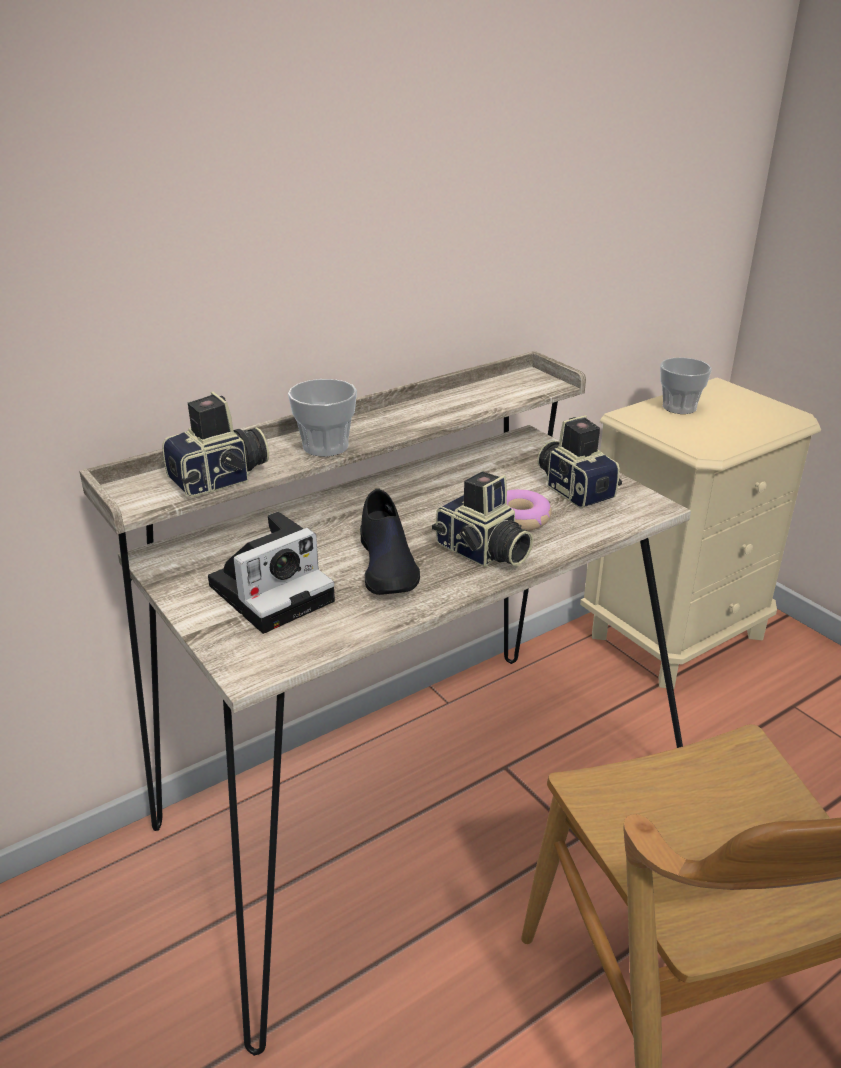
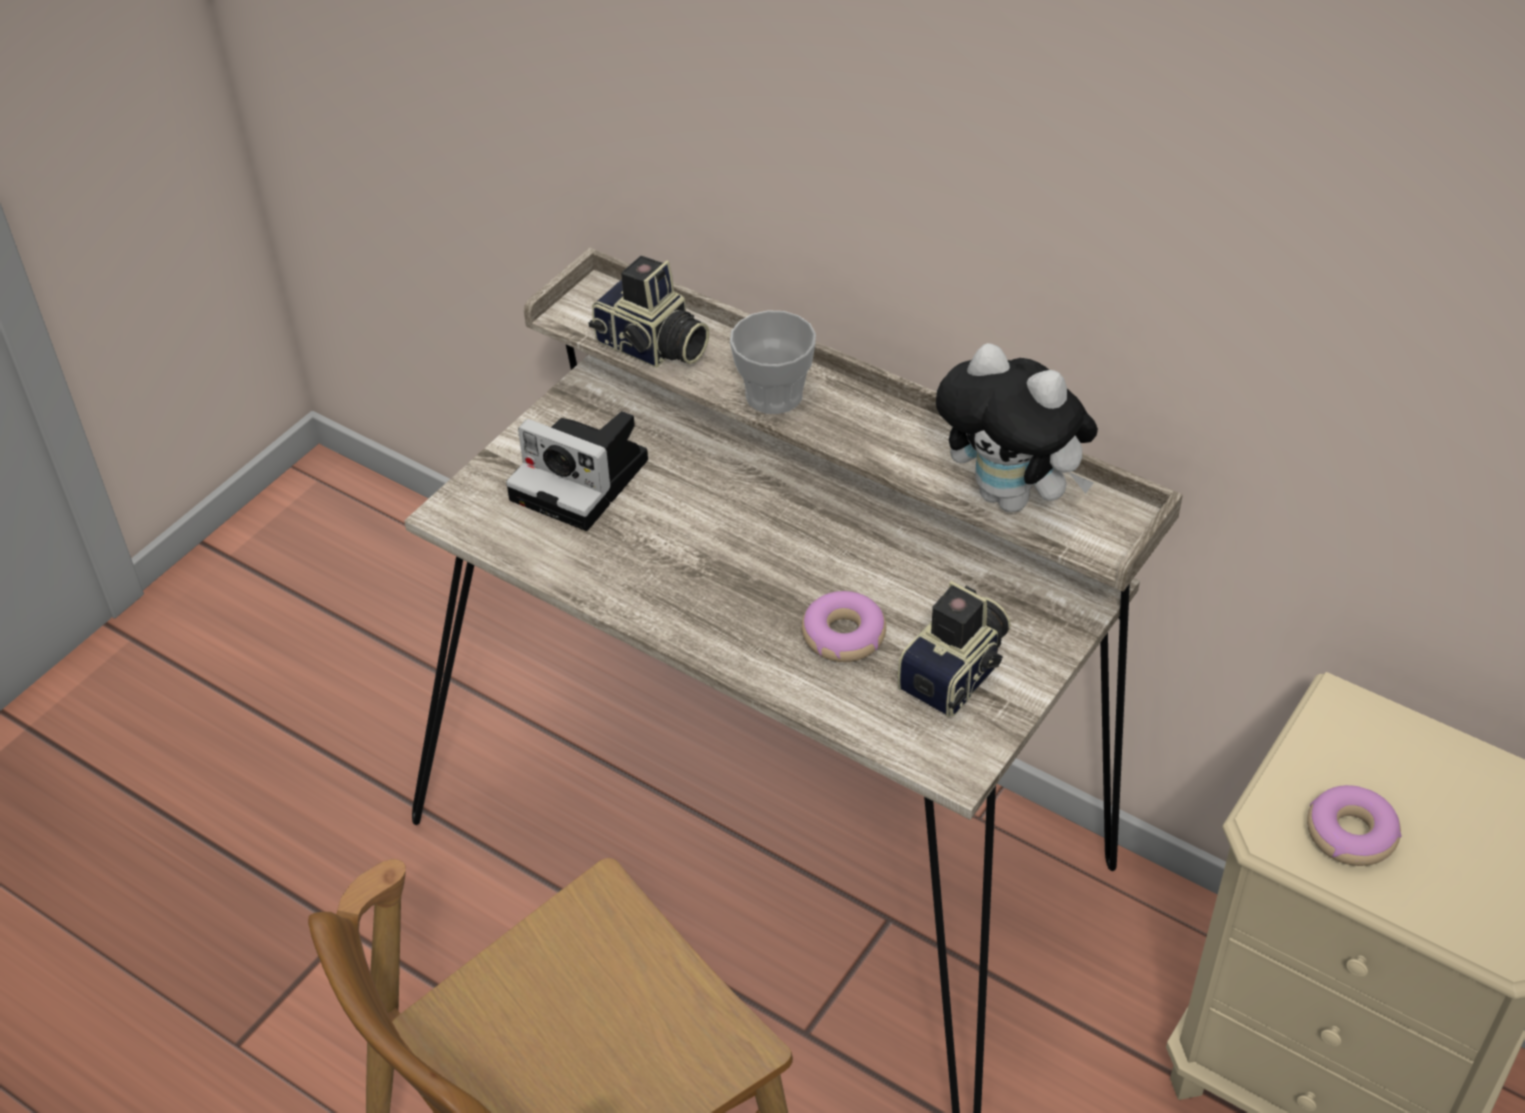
camera: 70 degrees right, 15 degrees up
black shoe [360,488,420,595] -> none
camera [432,471,533,567] -> none
cup [660,357,712,414] -> none
none -> plush toy [936,343,1098,512]
none -> donut [1307,785,1402,866]

